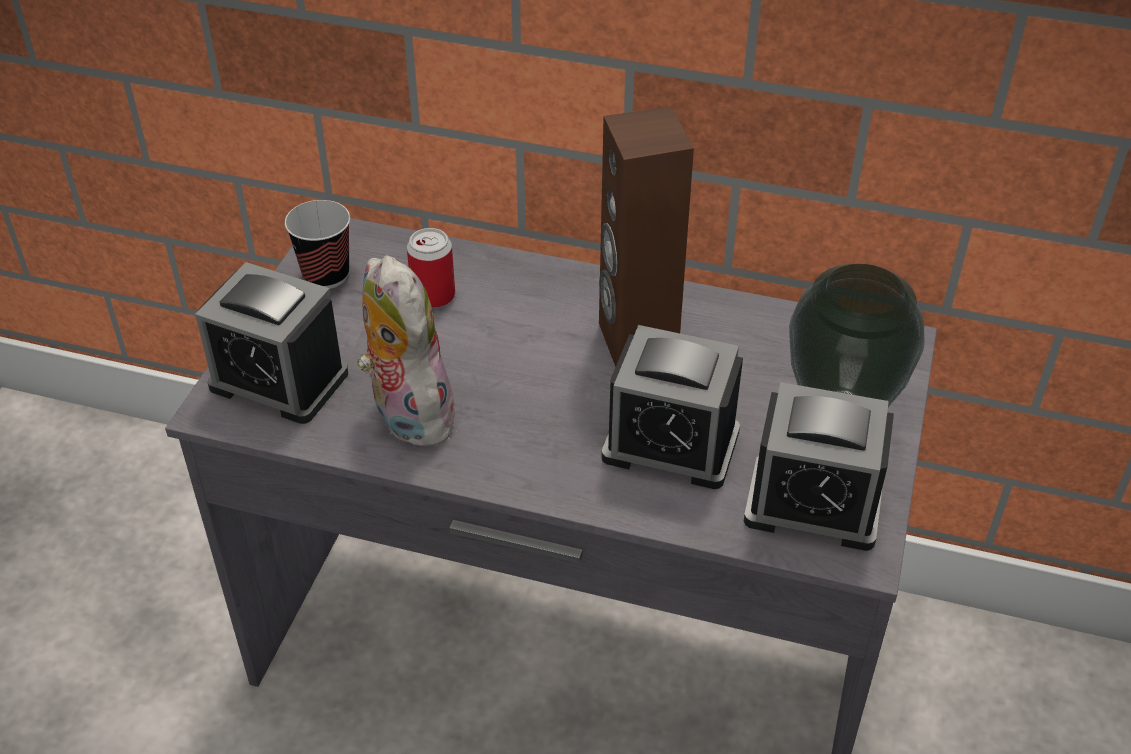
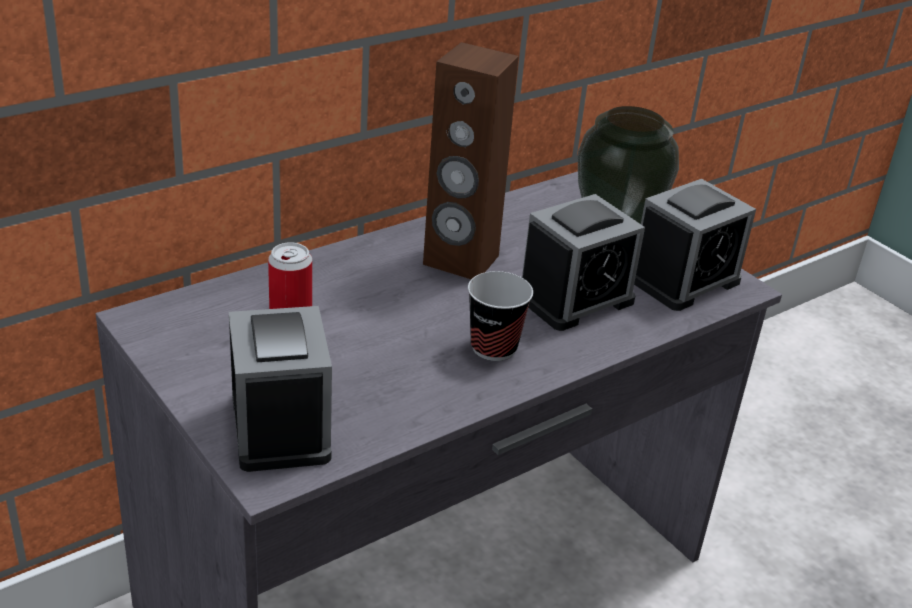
camera: 55 degrees left, 10 degrees down
alarm clock [195,262,348,424] -> alarm clock turned 75 degrees counterclockwise [229,306,332,472]
cup [285,200,350,289] -> cup moved to [468,271,533,361]
plush toy [357,255,460,447] -> none

